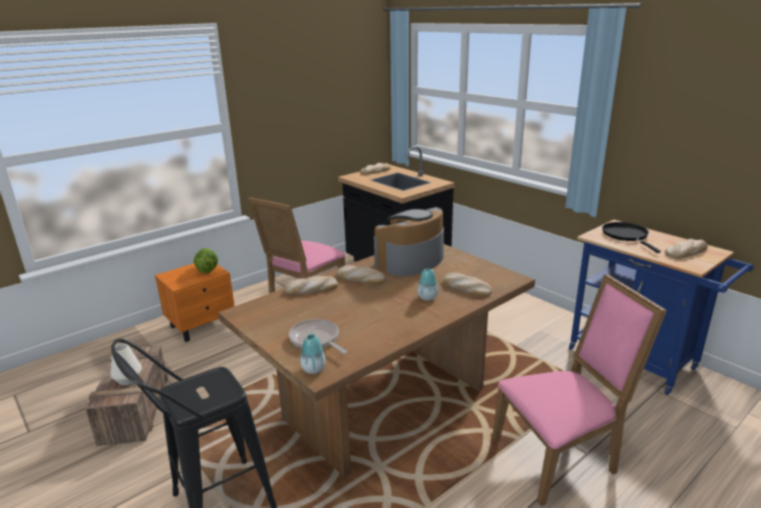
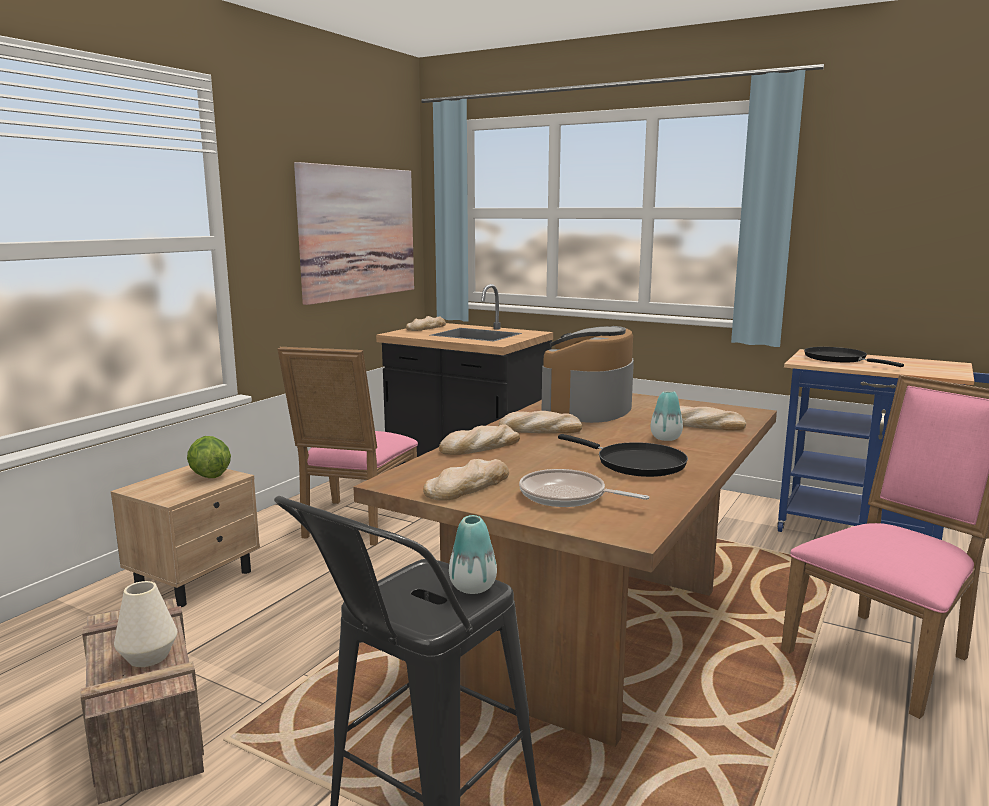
camera: 20 degrees left, 10 degrees down
orange nightstand [155,263,235,342] -> beige nightstand [111,465,260,607]
vase [300,334,326,374] -> vase moved to [449,515,497,594]
bread [665,239,708,259] -> bread moved to [423,459,509,501]
none -> picture [294,162,414,305]
none -> black frying pan [558,434,688,477]

